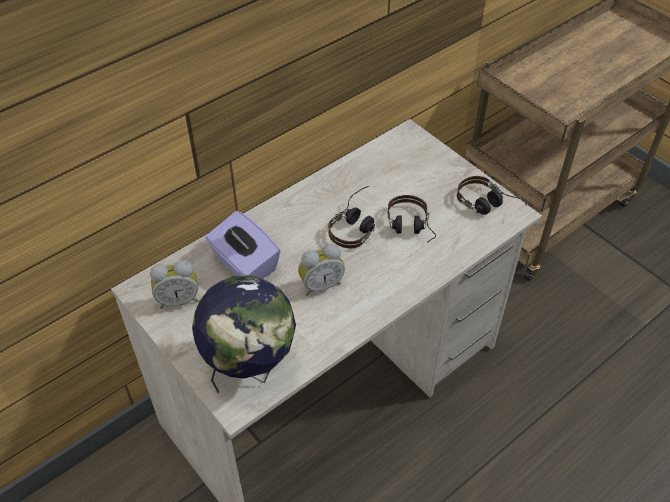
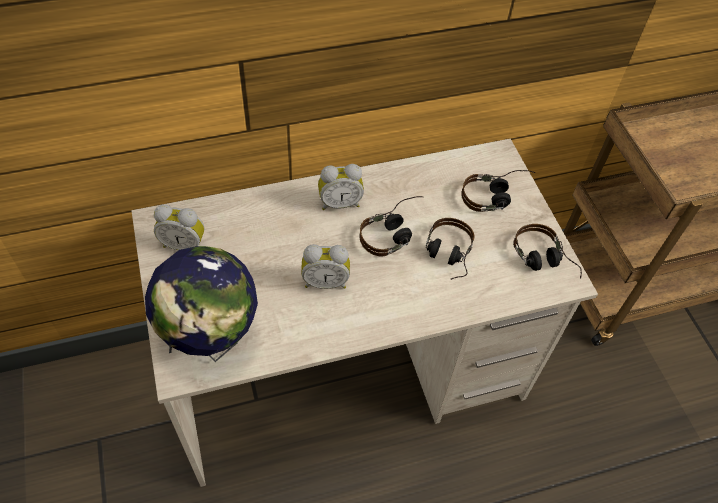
camera: 20 degrees right, 5 degrees up
purple tissue box [205,211,281,279] -> none
none -> alarm clock [318,164,364,210]
none -> headphones [461,170,535,212]

